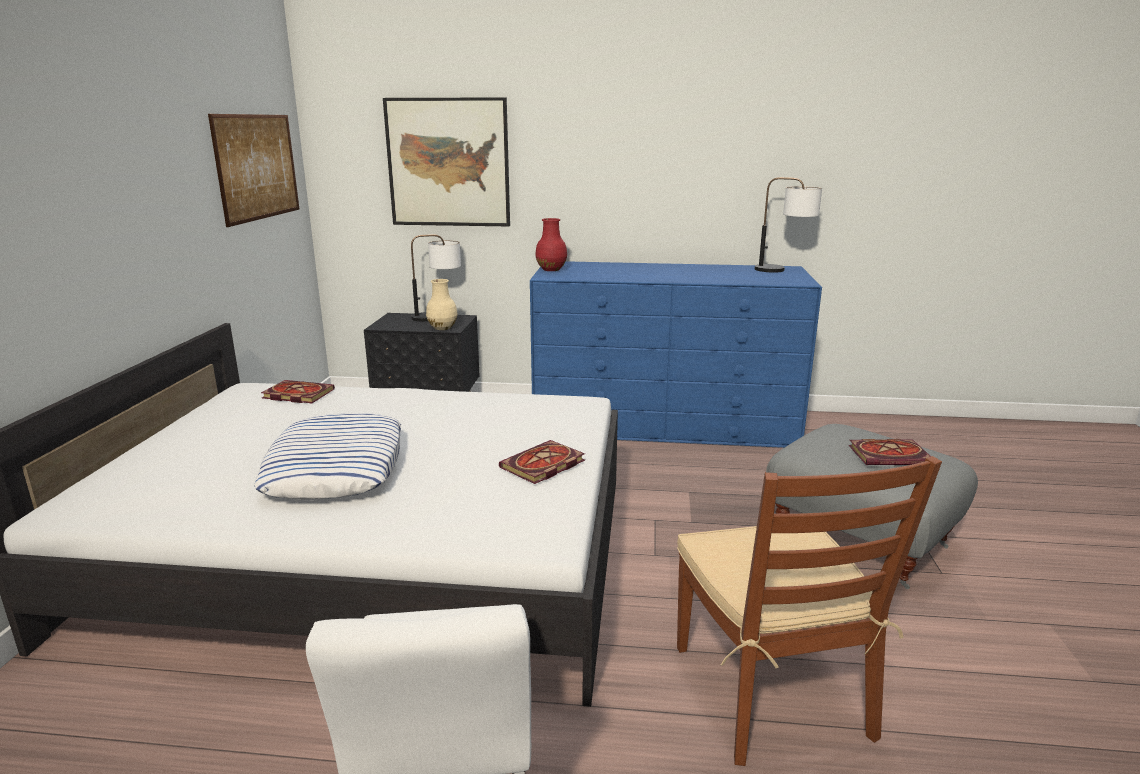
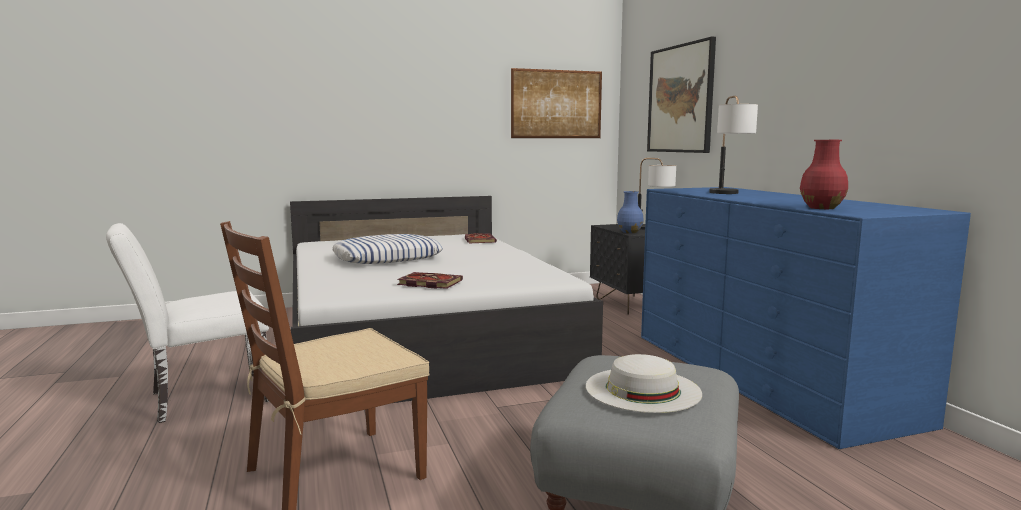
camera: 65 degrees right, 10 degrees down
beige vase [426,279,457,330] -> blue vase [617,191,644,233]
red vase [535,218,567,271] -> red vase moved to [800,140,848,209]
table lamp [755,177,822,273] -> table lamp moved to [709,96,758,194]
book [849,439,931,465] -> white hat [586,354,702,413]

